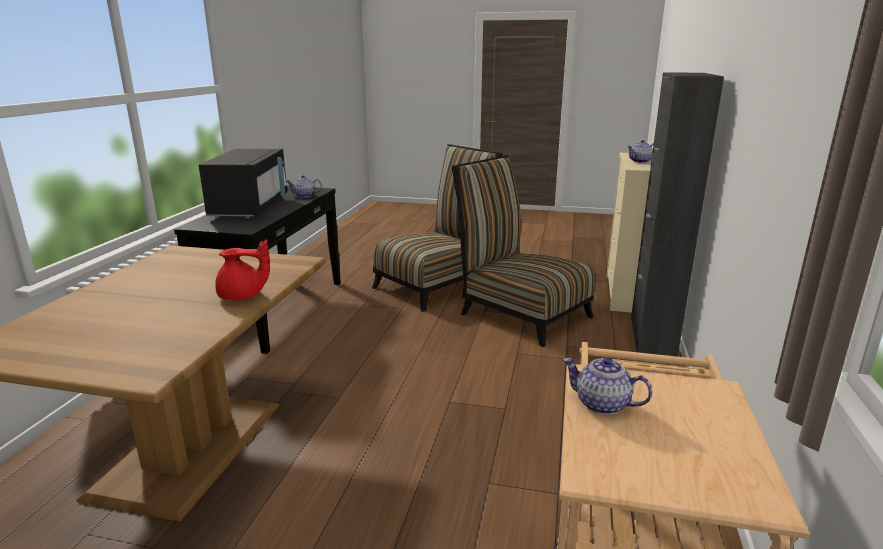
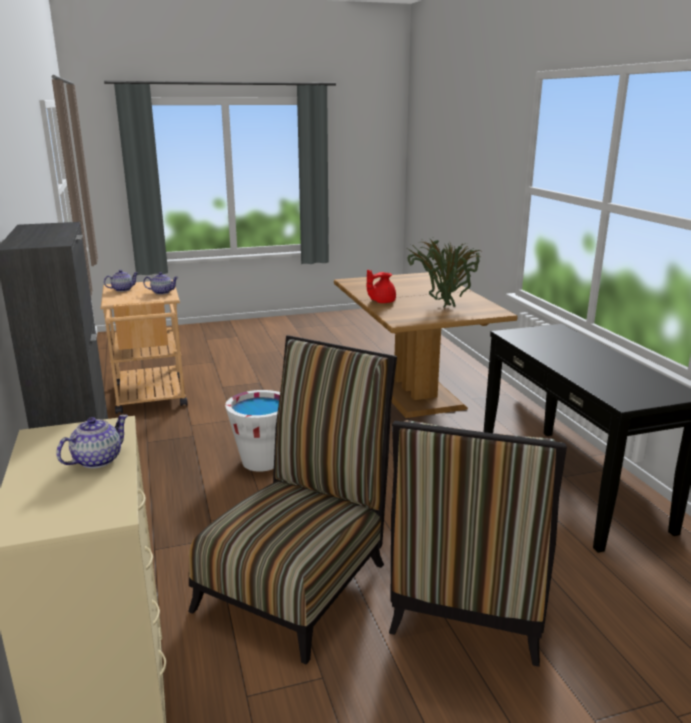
camera: 150 degrees right, 0 degrees up
black microwave [199,149,287,219] -> none
teapot [286,175,322,198] -> teapot moved to [104,270,138,292]
chair [451,155,595,347] -> chair turned 75 degrees counterclockwise [188,335,397,664]
none -> white bucket [225,390,280,472]
none -> potted plant [407,237,480,308]

